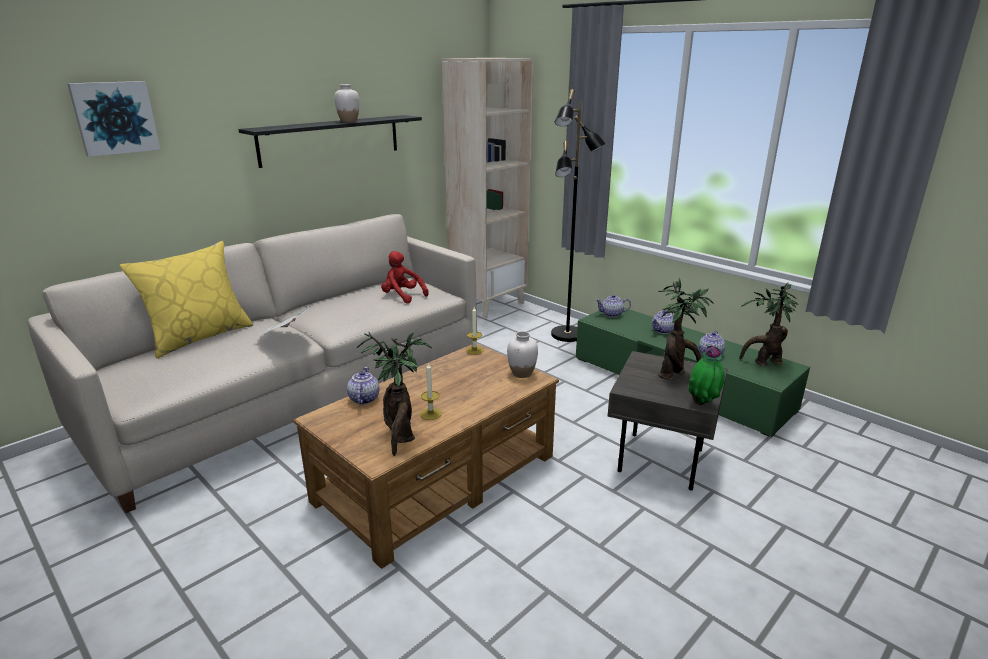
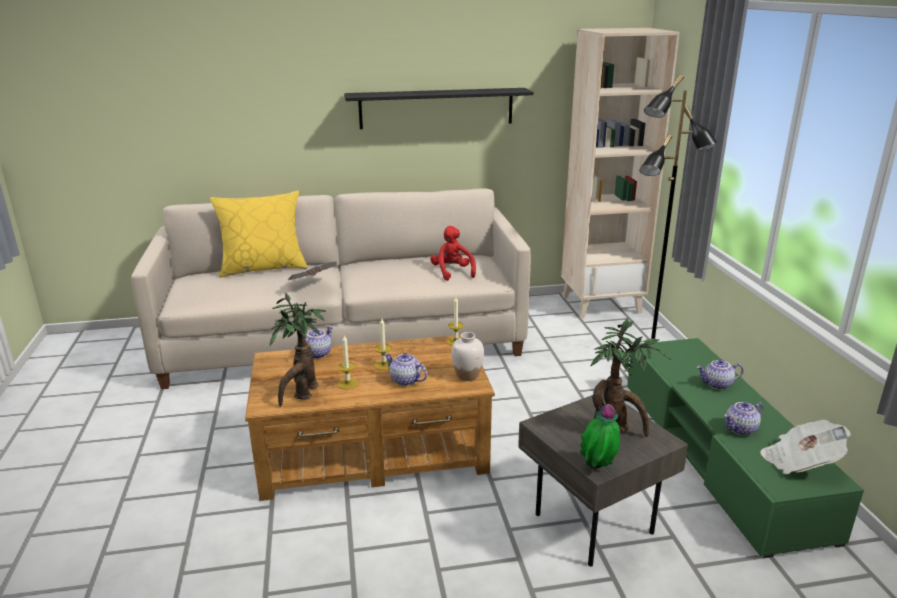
camera: 35 degrees right, 0 degrees up
picture [67,81,160,157] -> none
white vase [334,84,359,122] -> none
teapot [596,295,631,317] -> teapot moved to [384,353,428,386]
potted plant [740,283,798,366] -> newspaper [760,420,851,474]
none -> candle [374,319,392,370]

